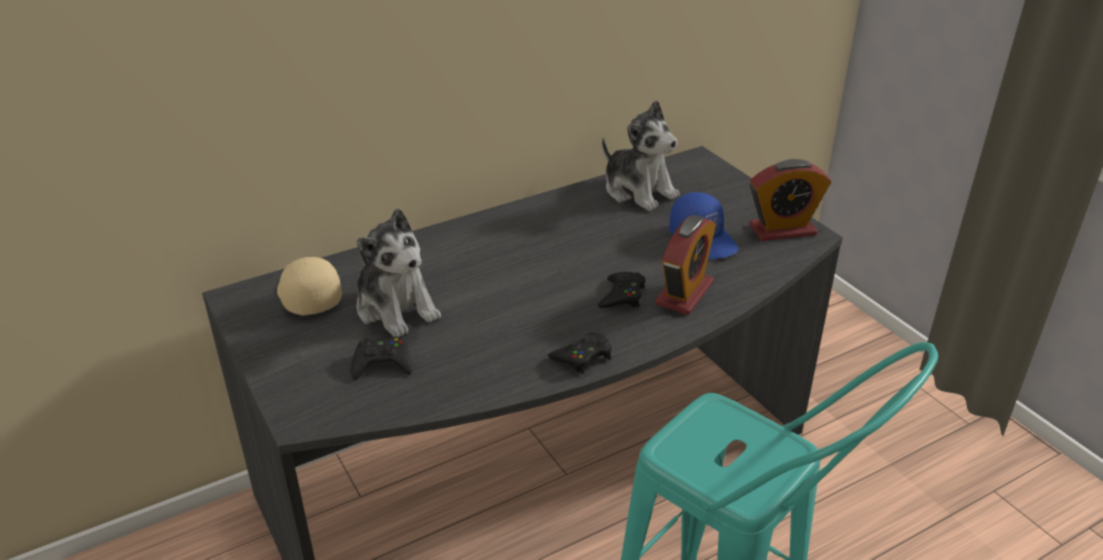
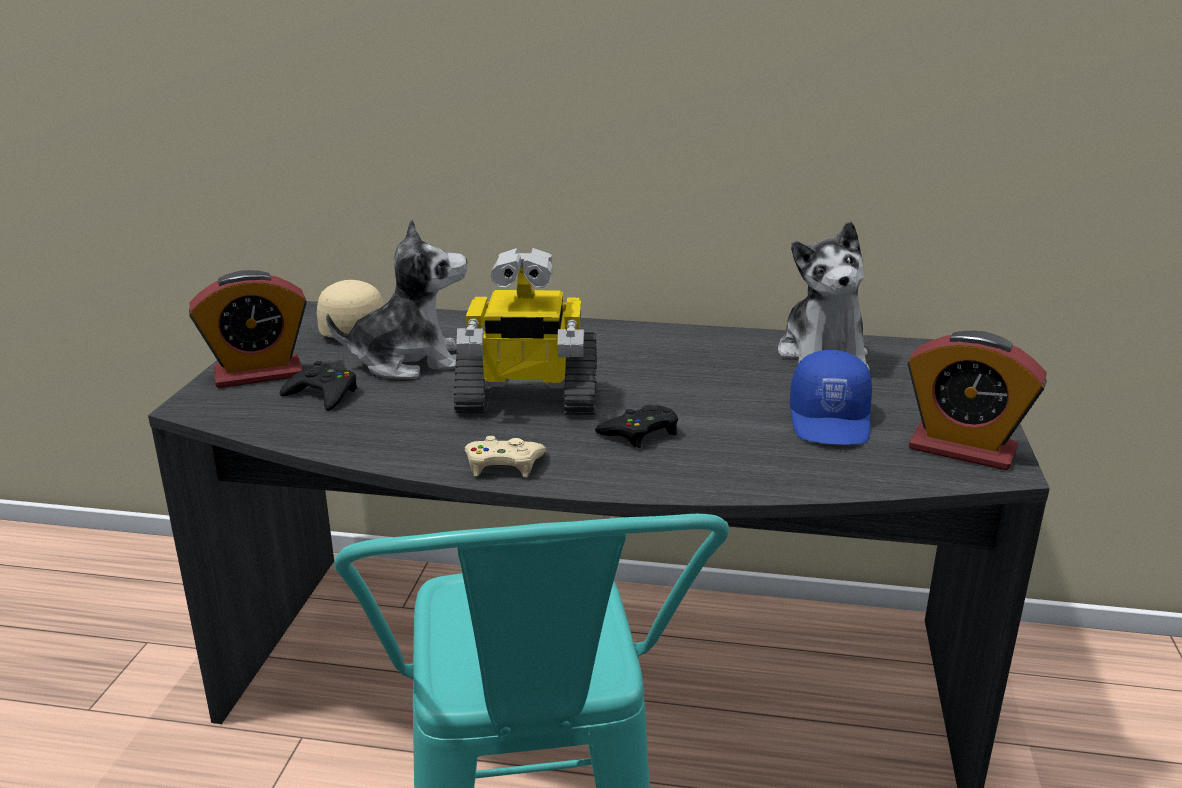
camera: 40 degrees right, 10 degrees down
plush toy [356,208,441,337] -> plush toy turned 105 degrees counterclockwise [326,218,467,379]
black game controller [548,332,612,374] -> beige game controller [465,436,546,477]
alarm clock [655,215,716,315] -> alarm clock moved to [189,270,307,388]
none -> toy robot [454,248,597,415]

